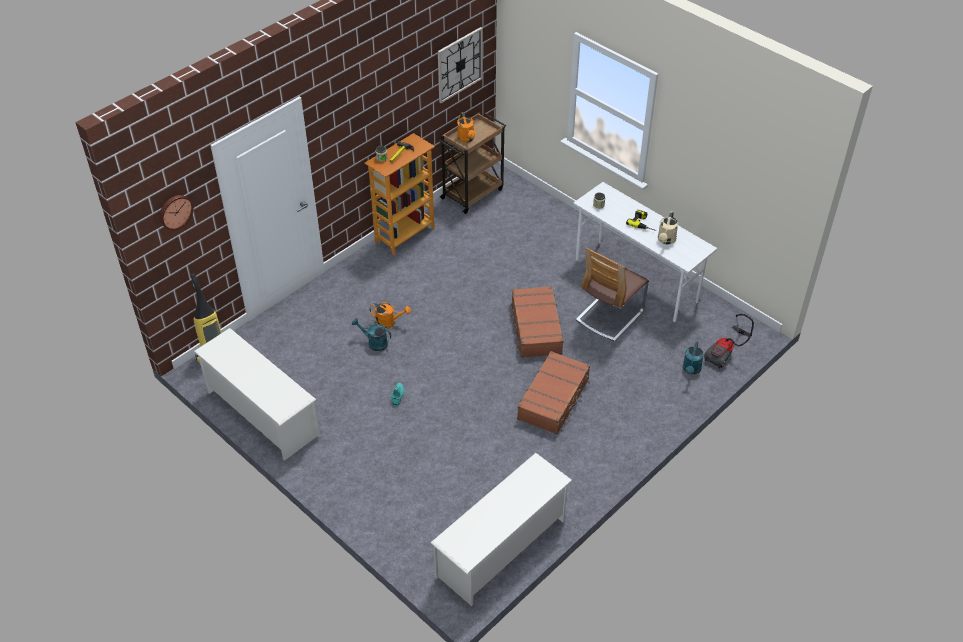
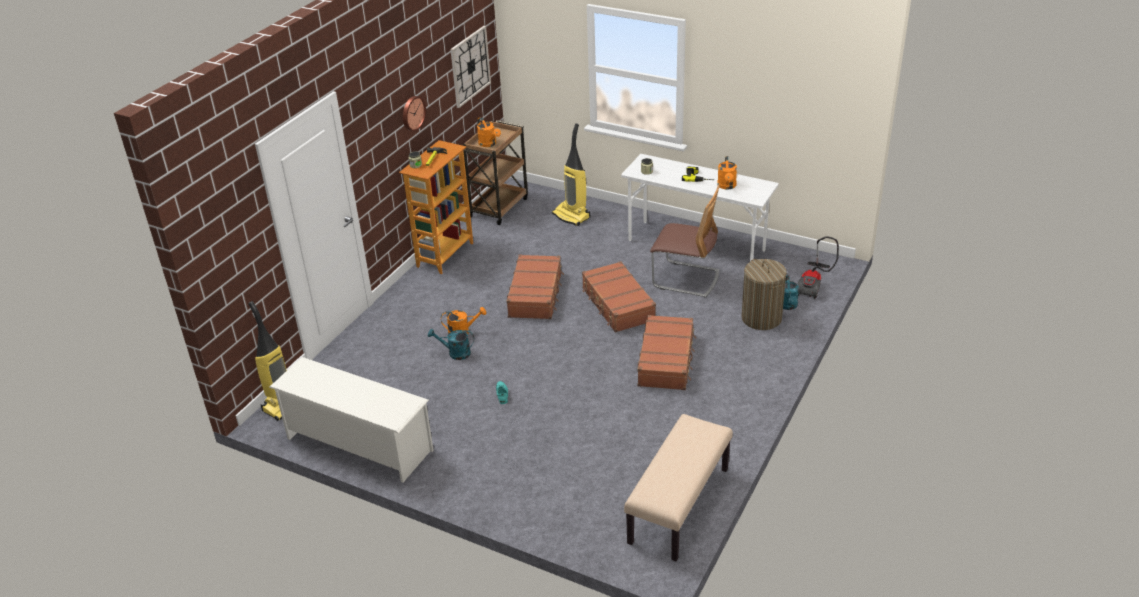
camera: 15 degrees left, 10 degrees down
wall clock [159,195,194,230] -> wall clock moved to [403,96,426,131]
white shoe rack [431,453,573,606] -> beige bench [624,414,733,561]
chair [576,247,649,341] -> chair turned 90 degrees counterclockwise [650,184,720,298]
beige watering can [658,212,678,244] -> orange watering can [717,156,737,190]
none -> brown suitcase [506,255,564,319]
none -> vacuum cleaner [552,123,590,226]
none -> laundry basket [741,259,787,330]

